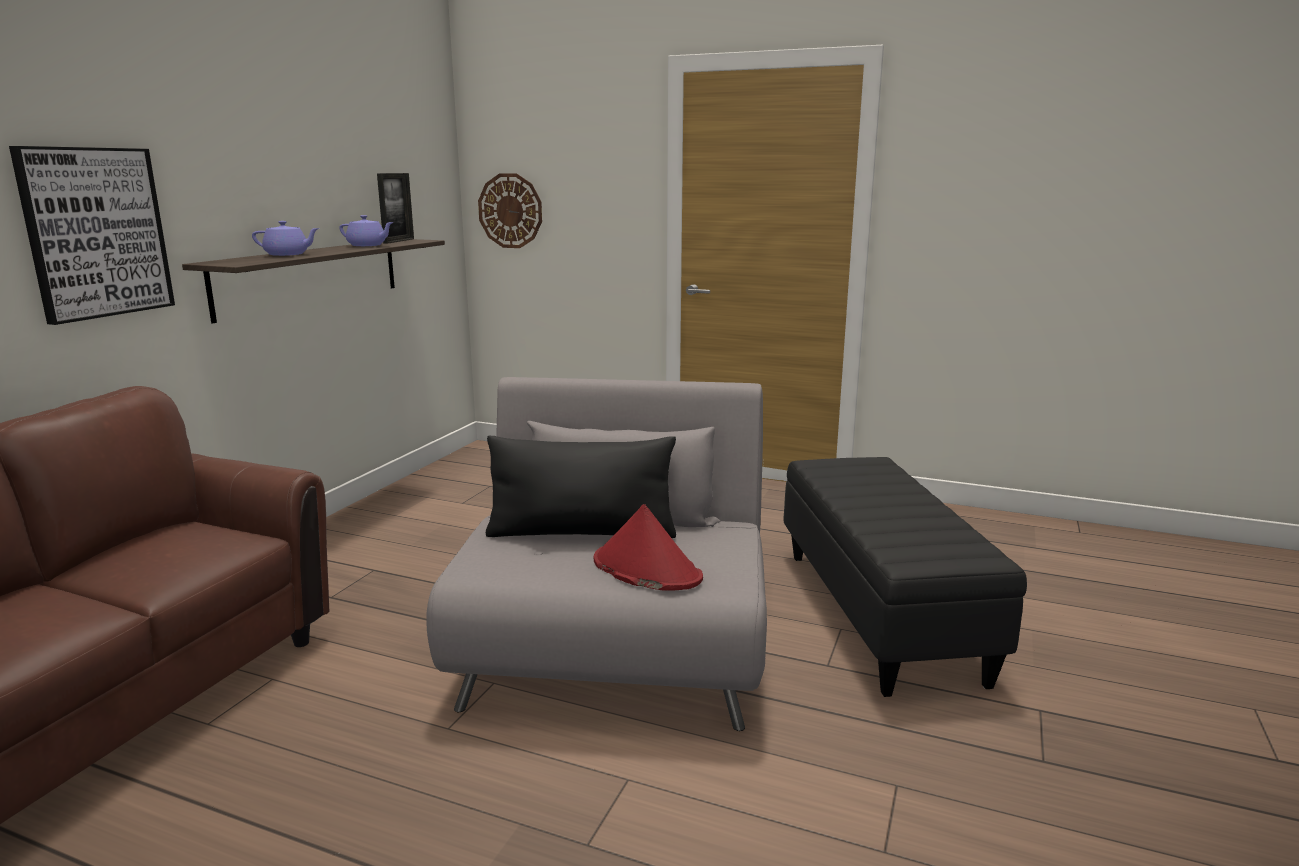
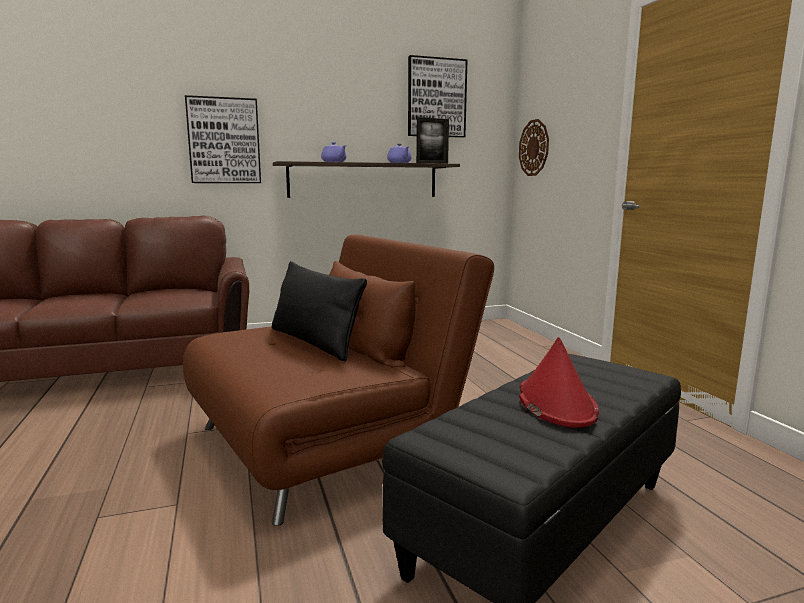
camera: 50 degrees right, 5 degrees down
grey armchair [426,377,767,731] -> brown armchair [183,235,494,526]
red hat [594,504,703,591] -> red hat moved to [519,337,599,428]
none -> picture [408,55,467,138]

